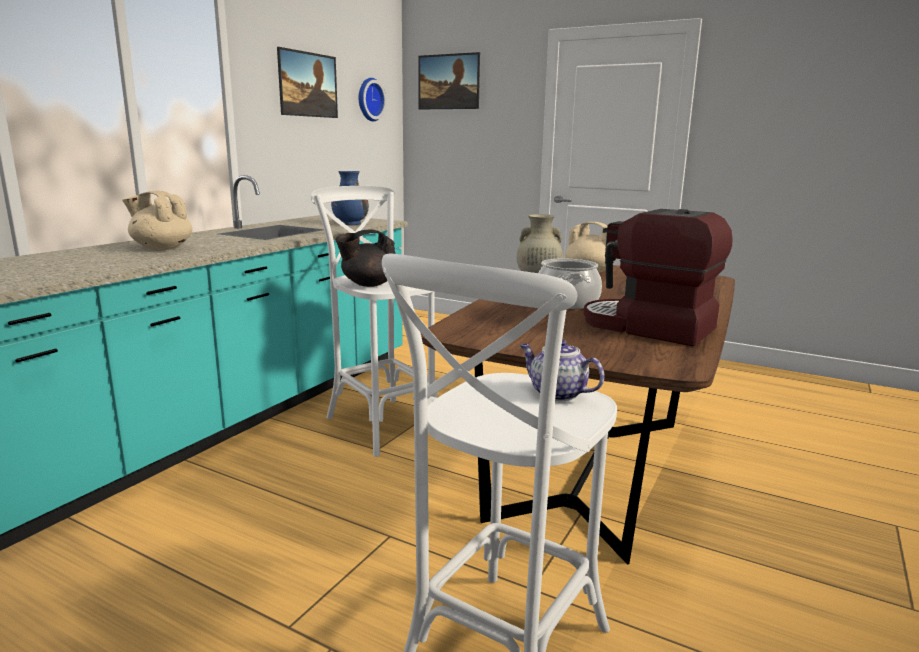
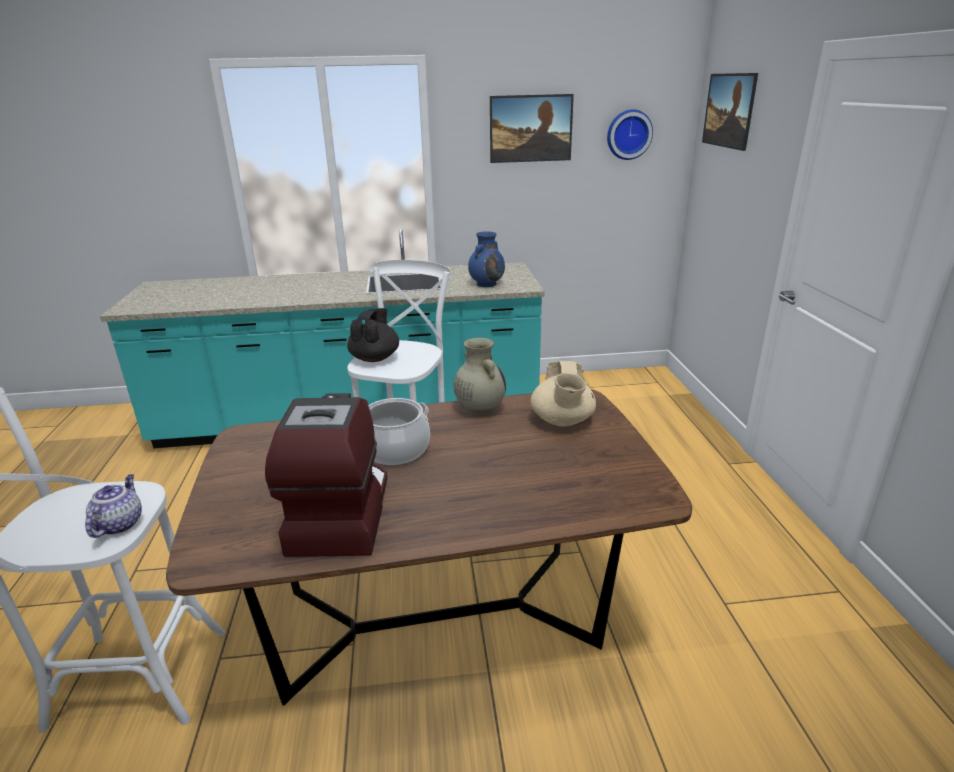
camera: 55 degrees right, 10 degrees up
beige teapot [122,191,192,250] -> none
black teapot [335,230,396,287] -> black teapot turned 75 degrees clockwise [347,308,399,362]

